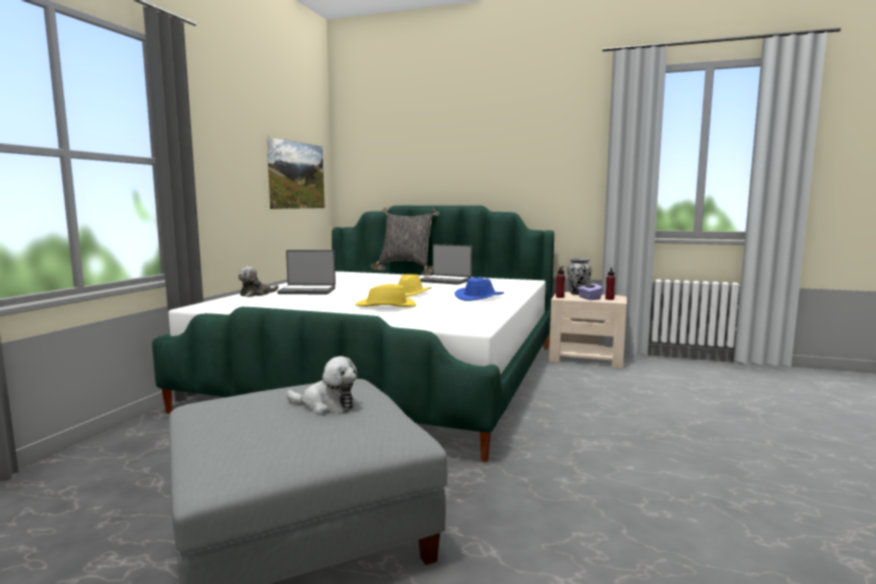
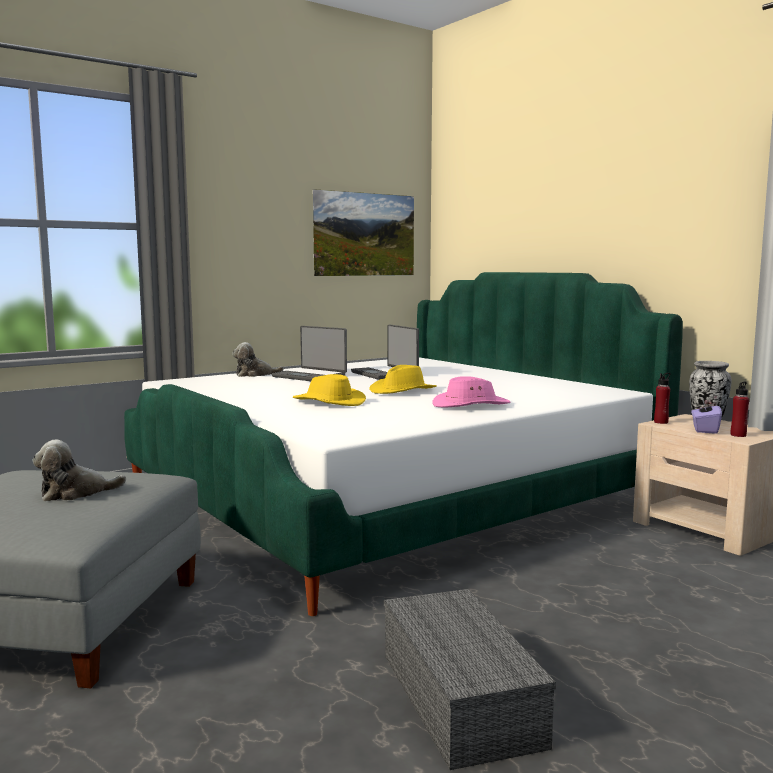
camera: 35 degrees right, 0 degrees up
plush toy [286,356,357,415] -> plush toy turned 105 degrees clockwise [32,440,126,501]
pillow [370,206,440,276] -> none
laptop [420,244,472,285] -> laptop moved to [351,324,419,380]
blue hat [454,278,505,301] -> pink hat [432,376,510,407]
none -> grey storage box [384,589,556,770]

